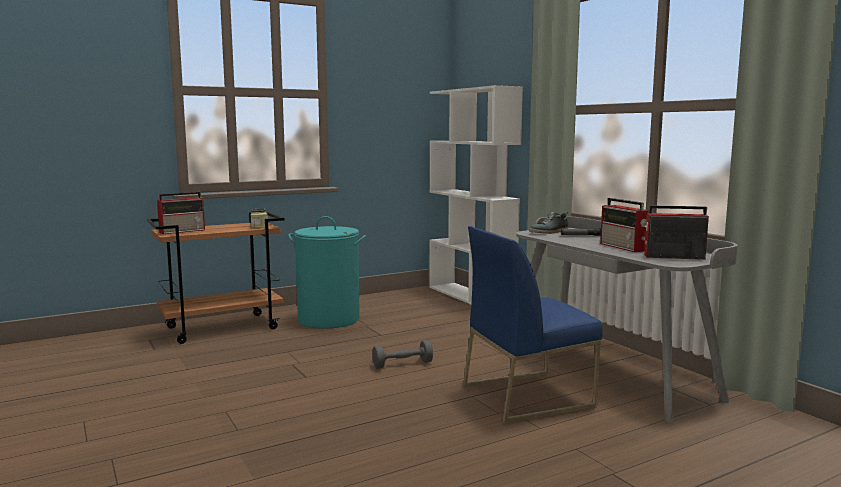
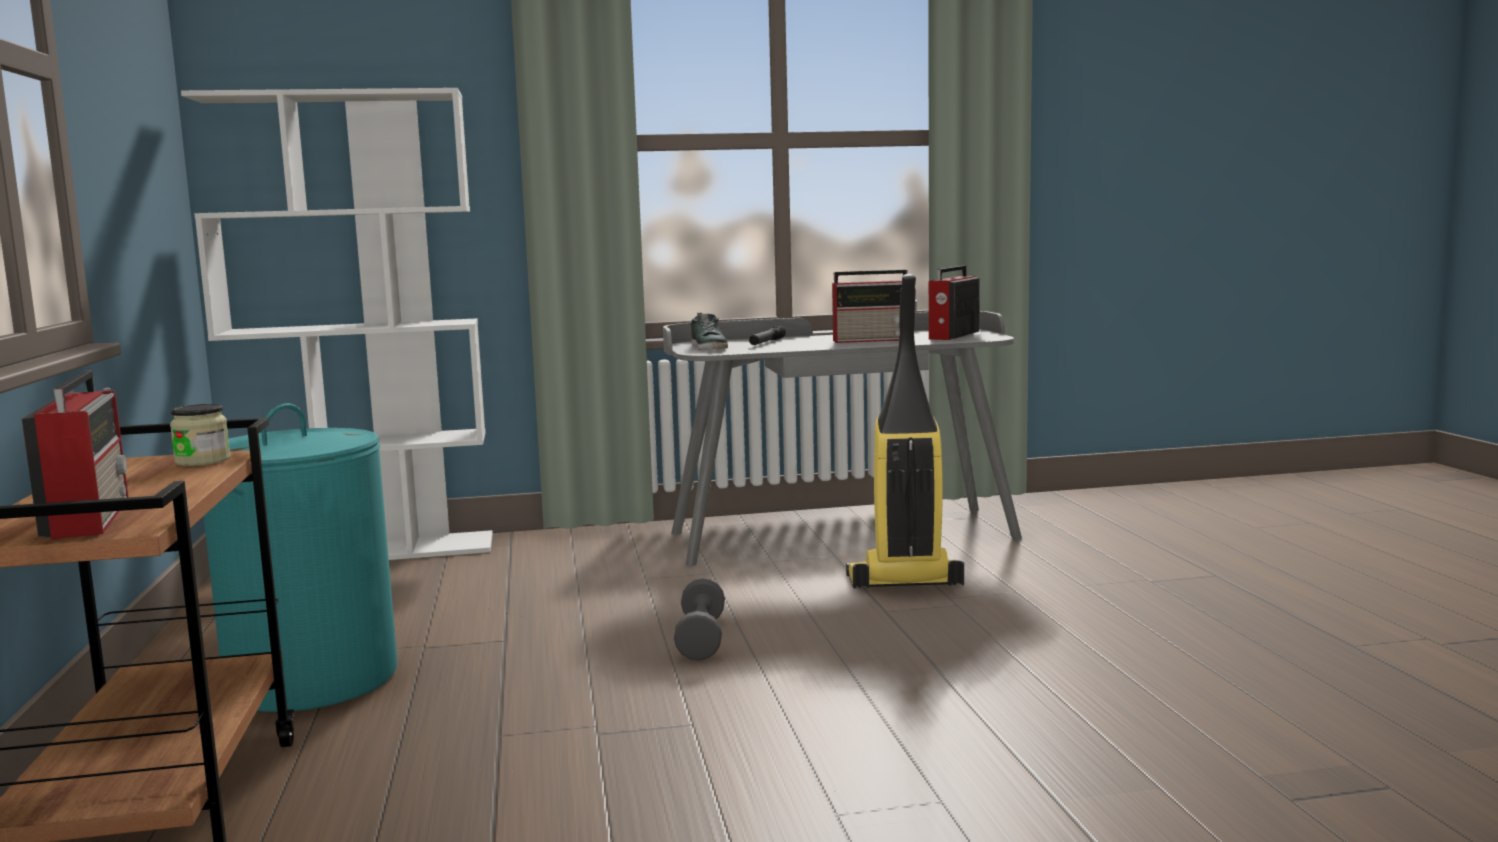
camera: 70 degrees left, 0 degrees up
blue chair [463,226,603,423] -> vacuum cleaner [846,274,964,589]

